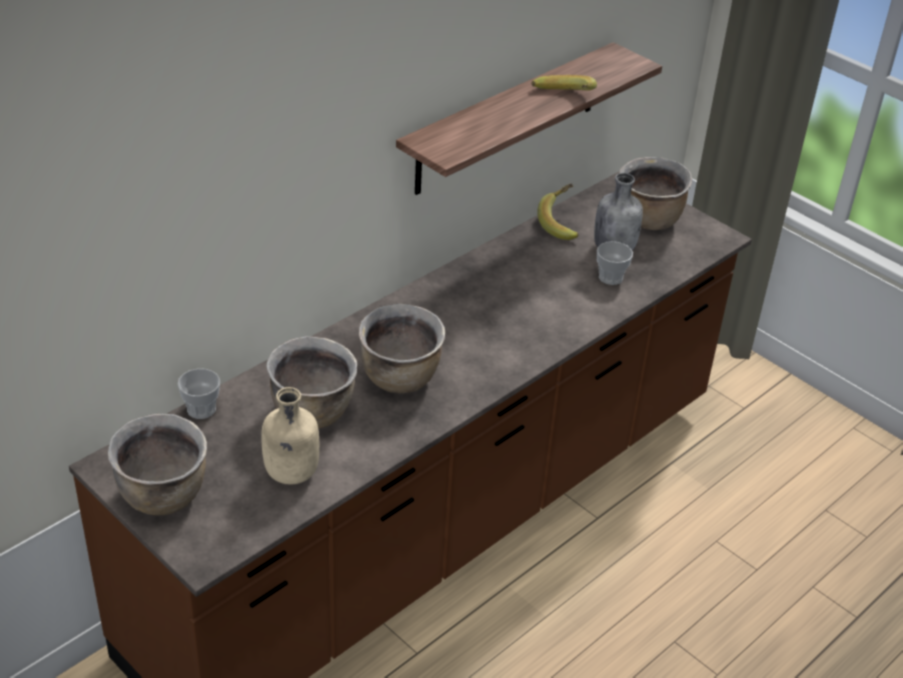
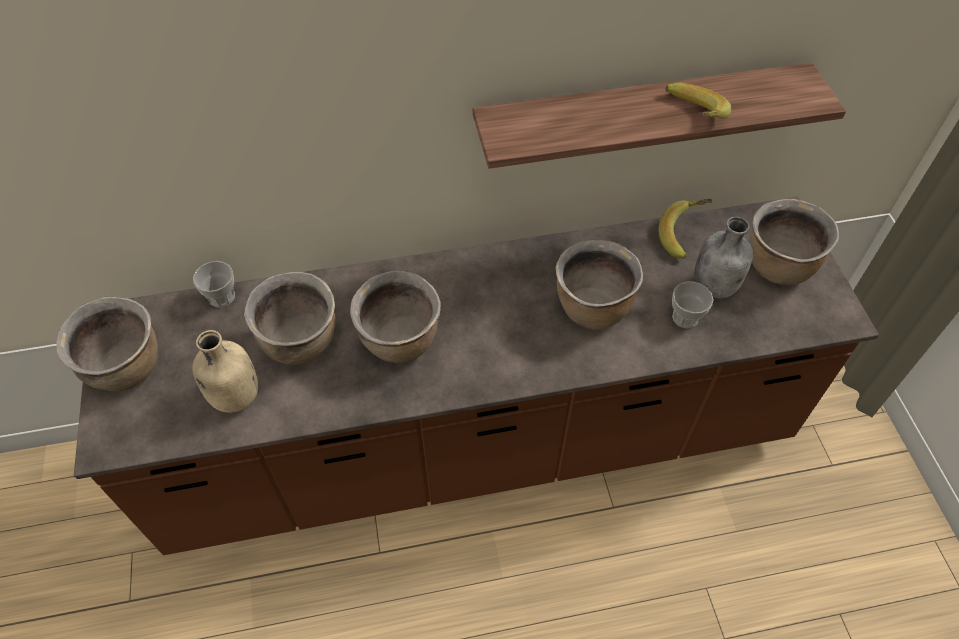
camera: 35 degrees right, 15 degrees up
none -> brown cooking pot [555,240,643,330]

